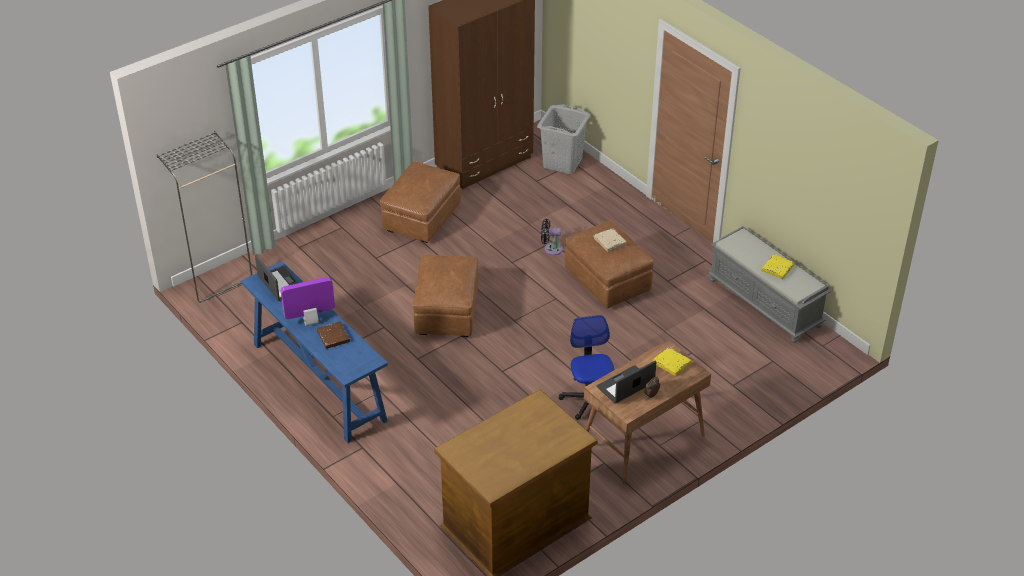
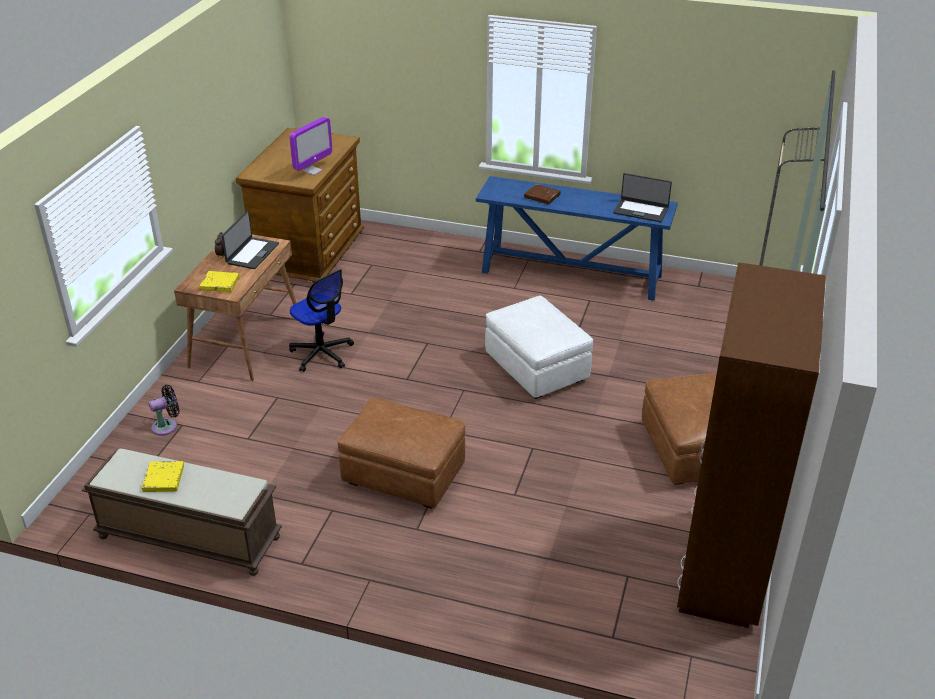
camera: 145 degrees right, 5 degrees down
monitor [280,277,335,326] -> monitor moved to [290,117,332,175]
brown ottoman [413,254,478,337] -> white ottoman [485,295,593,399]
grey laundry basket [537,104,590,174] -> none
black fan [541,219,563,255] -> black fan moved to [149,385,180,436]
beige book [594,228,627,252] -> none
grey bench [708,226,831,343] -> brown bench [81,449,282,576]

